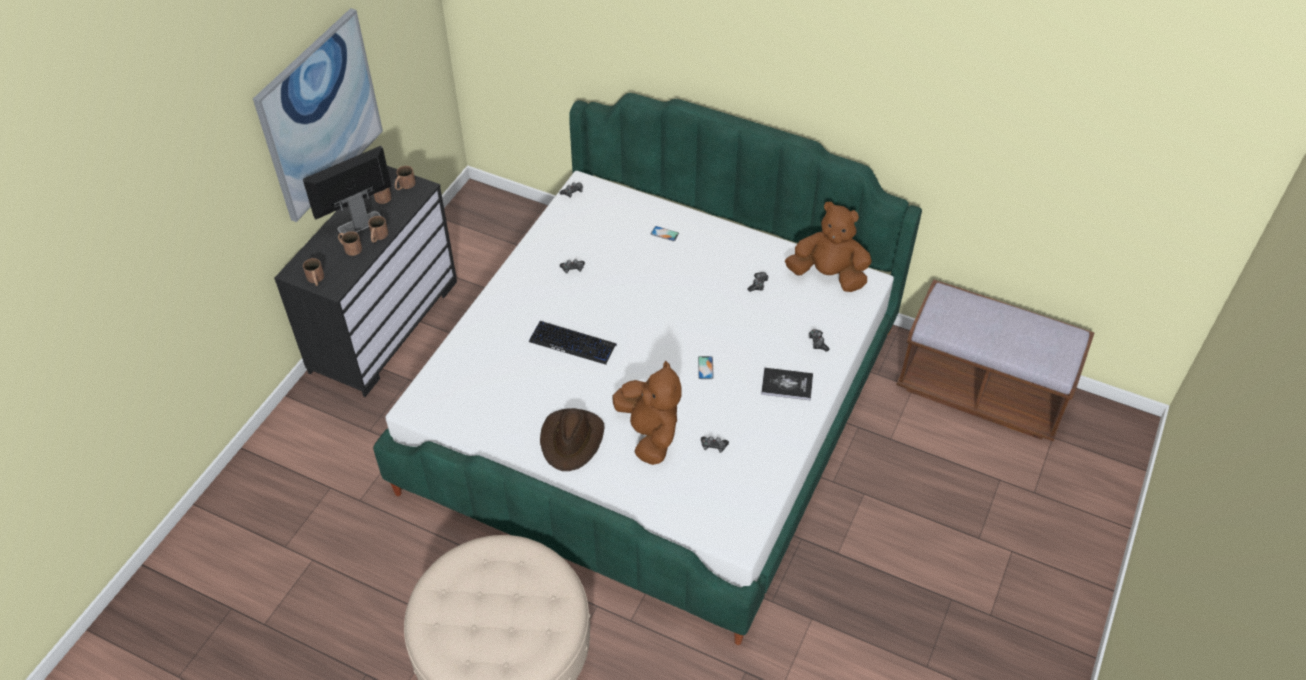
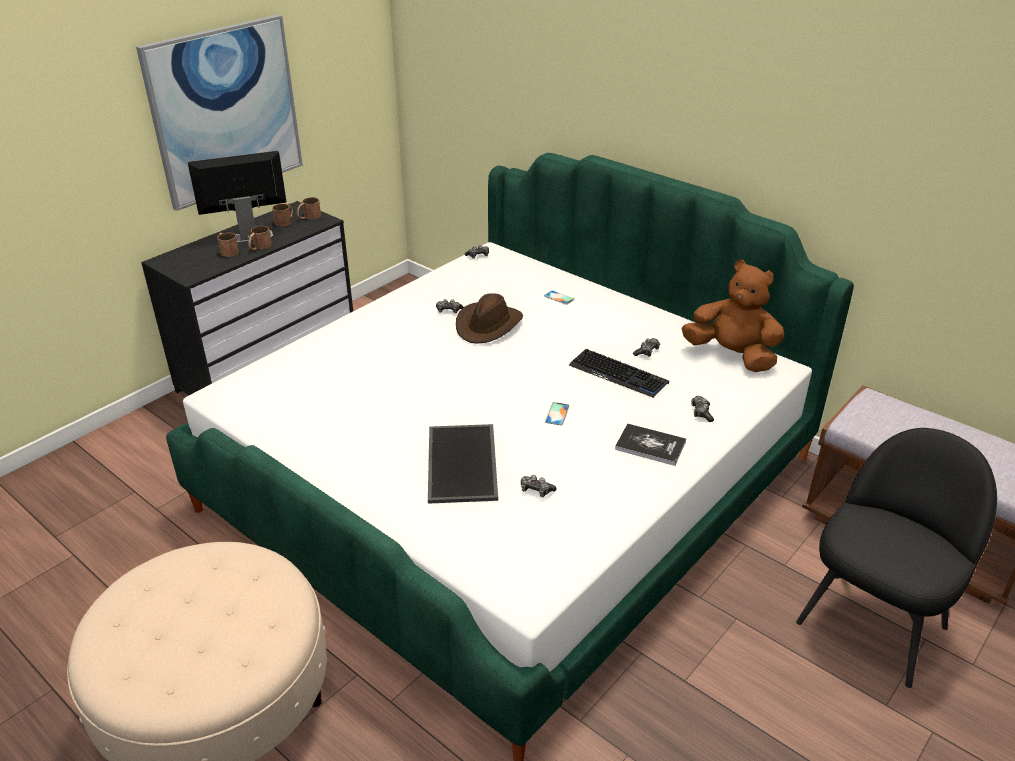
camera: 15 degrees right, 15 degrees down
brown mug [303,258,324,286] -> none
keyboard [529,321,617,365] -> keyboard moved to [569,349,669,398]
brown hat [540,408,604,471] -> brown hat moved to [456,293,523,344]
brown plush toy [613,360,682,465] -> tray [428,424,498,504]
none -> black chair [796,428,997,688]

